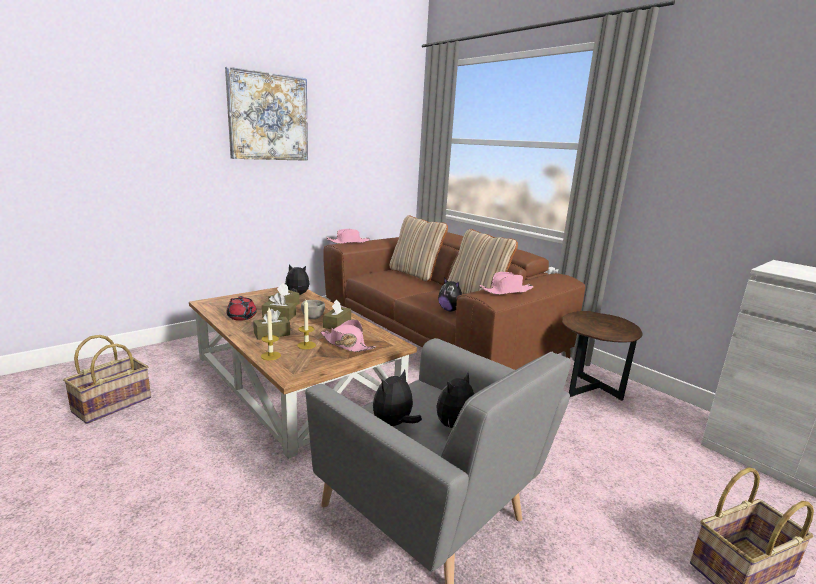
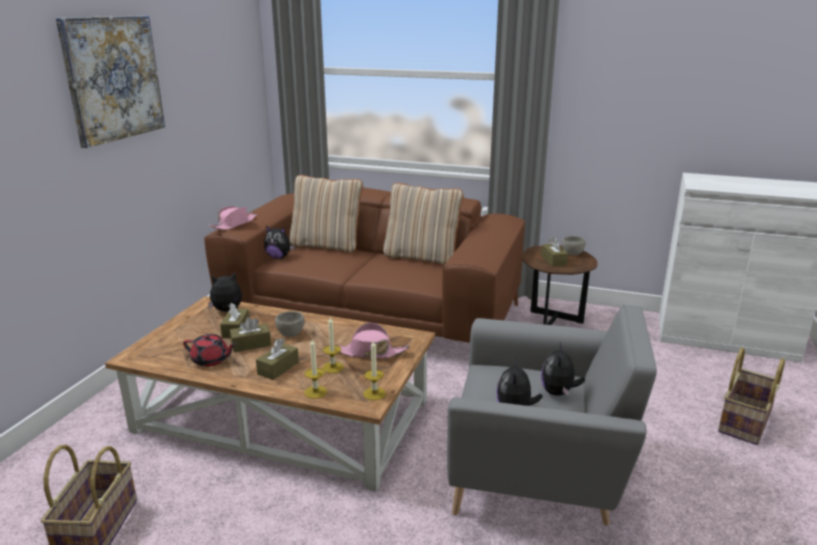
camera: 30 degrees left, 5 degrees up
brown tissue box [323,300,351,329] -> brown tissue box moved to [541,237,568,266]
plush toy [438,277,462,311] -> plush toy moved to [264,226,295,259]
pink hat [480,272,534,295] -> none
none -> candle [363,340,386,400]
none -> grey bowl [562,236,586,256]

